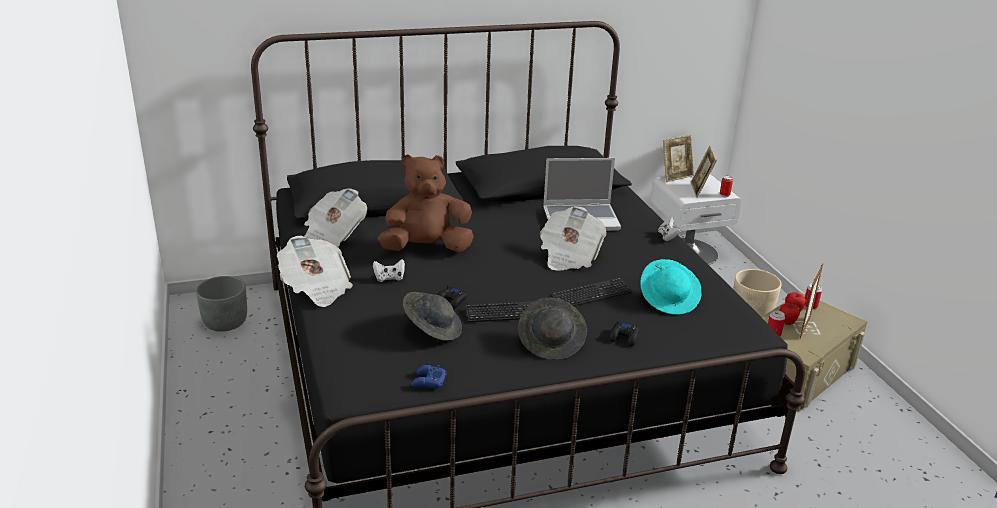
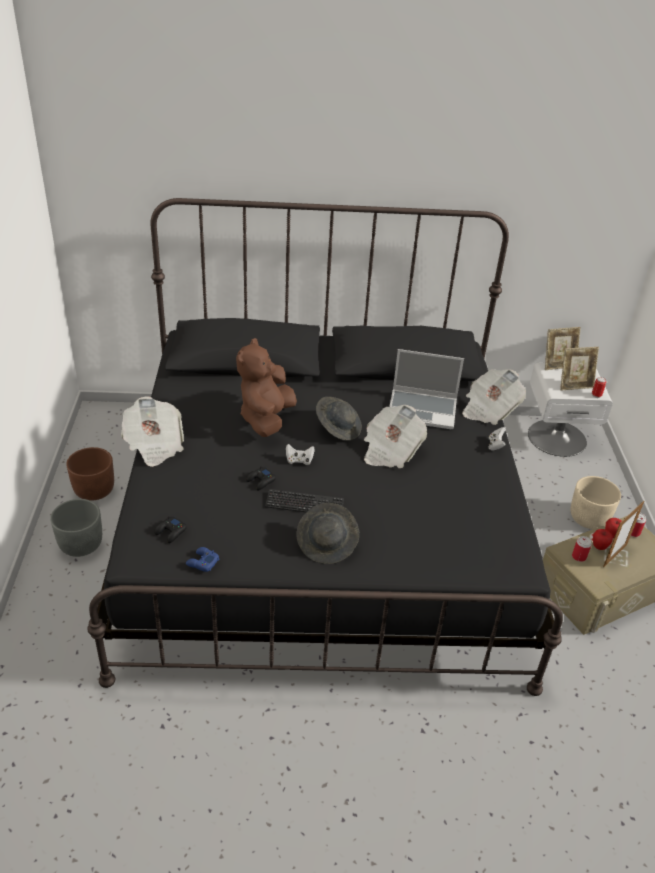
camera: 15 degrees right, 10 degrees up
grey planter [196,276,247,332] -> grey planter moved to [50,499,102,557]
newspaper [304,188,367,247] -> newspaper moved to [462,369,526,425]
white game controller [373,259,405,282] -> white game controller moved to [286,444,315,465]
brown plush toy [378,154,474,252] -> brown plush toy turned 75 degrees counterclockwise [236,338,297,437]
grey hat [403,292,462,341] -> grey hat moved to [316,397,362,440]
keyboard [551,278,632,306] -> none
black game controller [609,321,639,346] -> black game controller moved to [154,516,187,543]
turquoise hat [641,259,701,315] -> none
picture frame [691,146,717,198] -> picture frame turned 120 degrees counterclockwise [560,347,599,391]
none -> brown planter [66,447,114,501]

